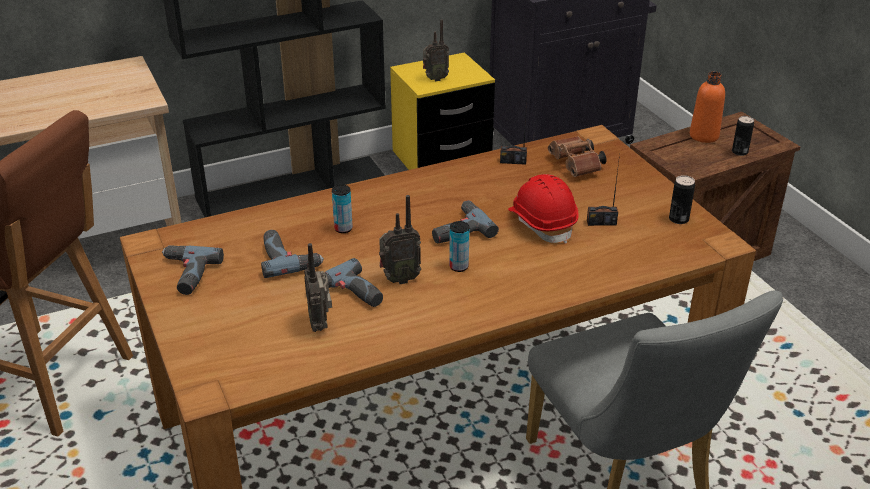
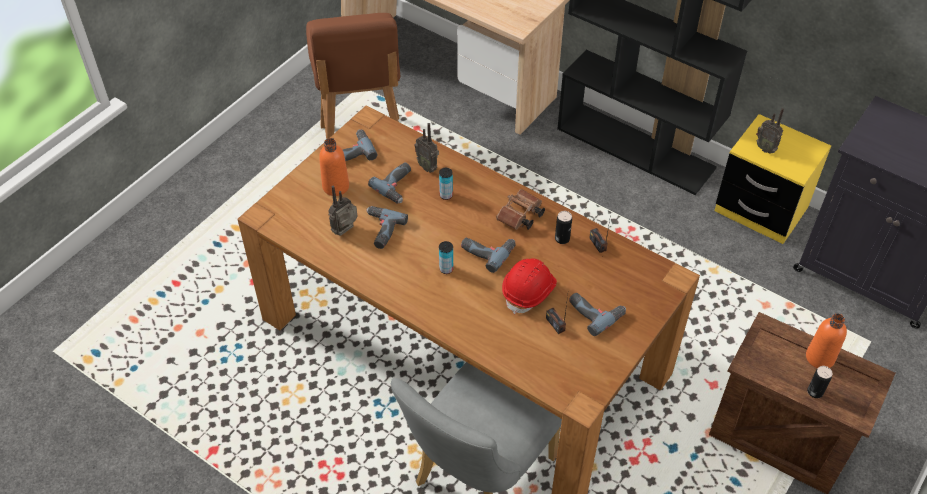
camera: 60 degrees right, 15 degrees up
radio [379,195,421,284] -> radio moved to [415,123,439,173]
brown binoculars [548,136,606,177] -> brown binoculars moved to [496,189,545,230]
can [669,175,695,224] -> can moved to [555,211,572,244]
none -> orange bottle [319,138,349,196]
none -> power drill [569,293,626,336]

